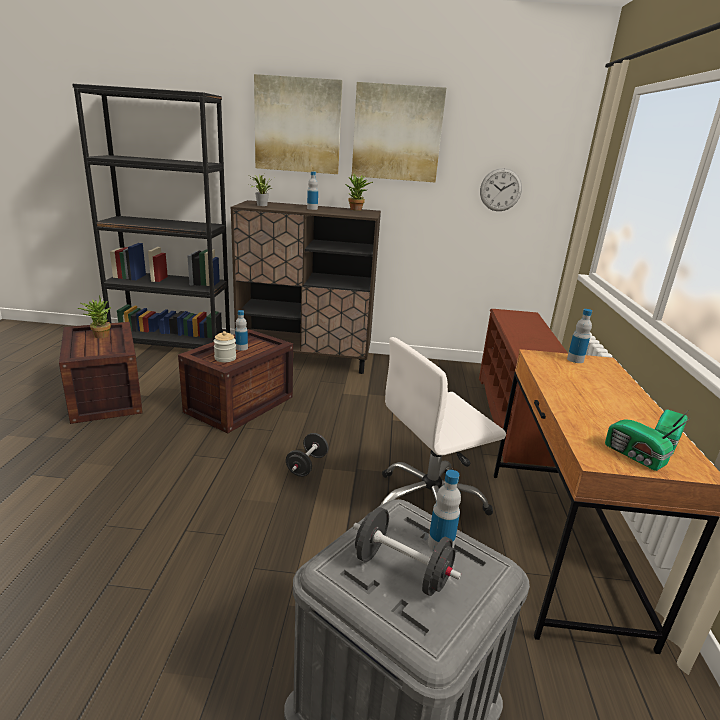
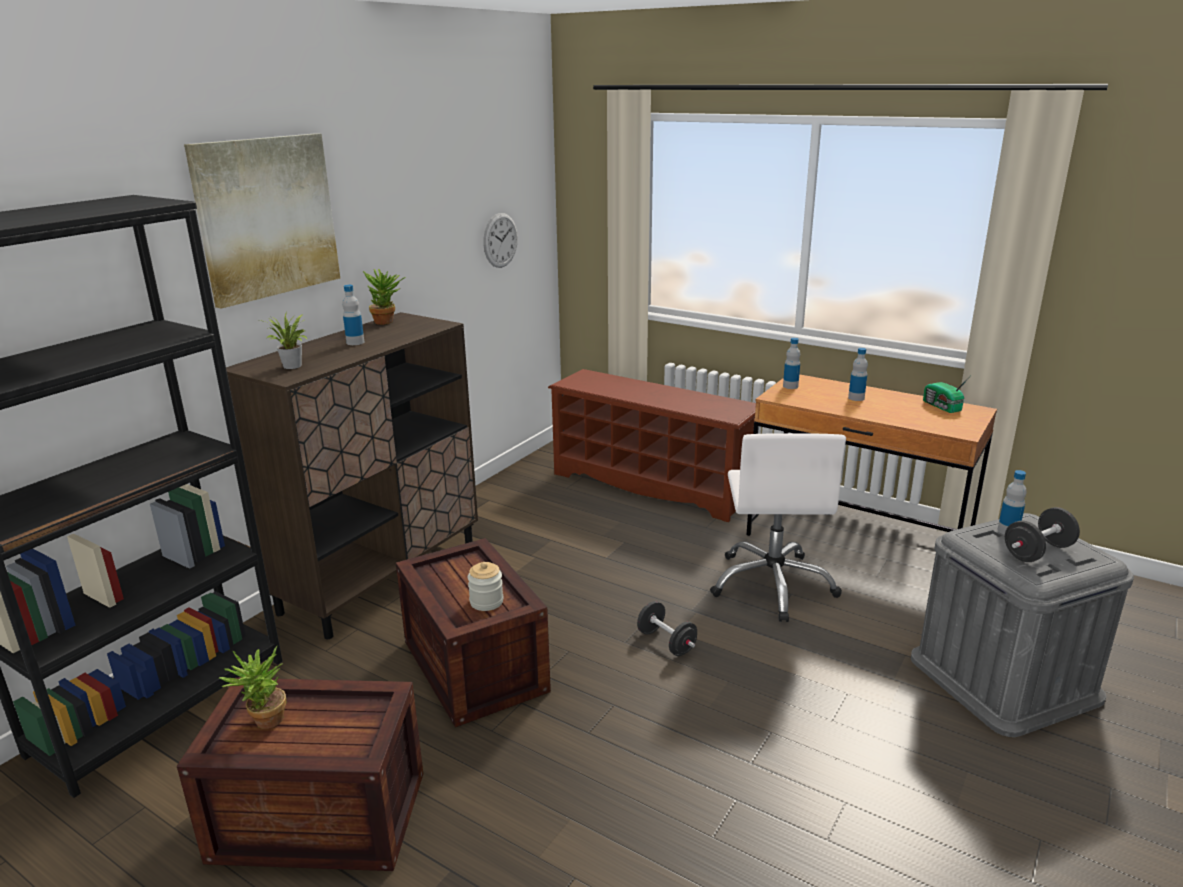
camera: 60 degrees left, 0 degrees up
bottle [235,310,248,351] -> bottle moved to [848,348,868,401]
picture [352,82,446,182] -> none
radio [605,418,691,471] -> none

